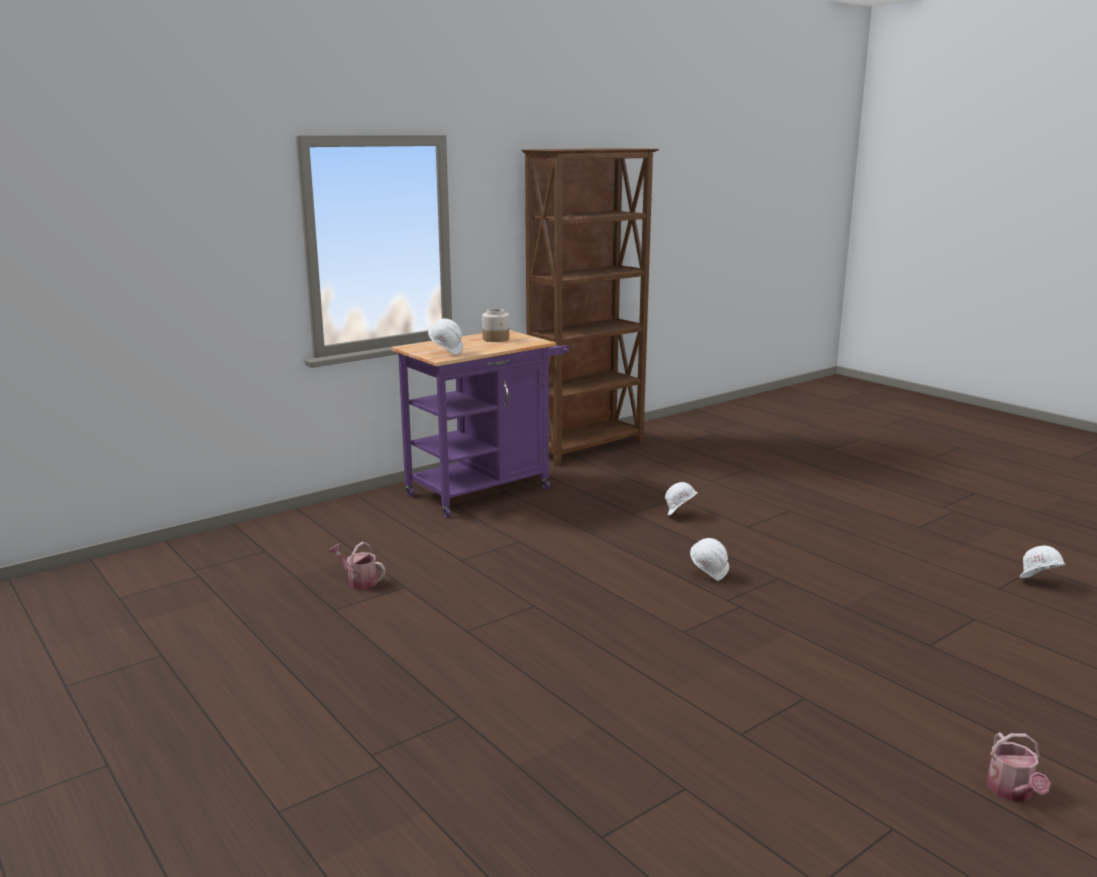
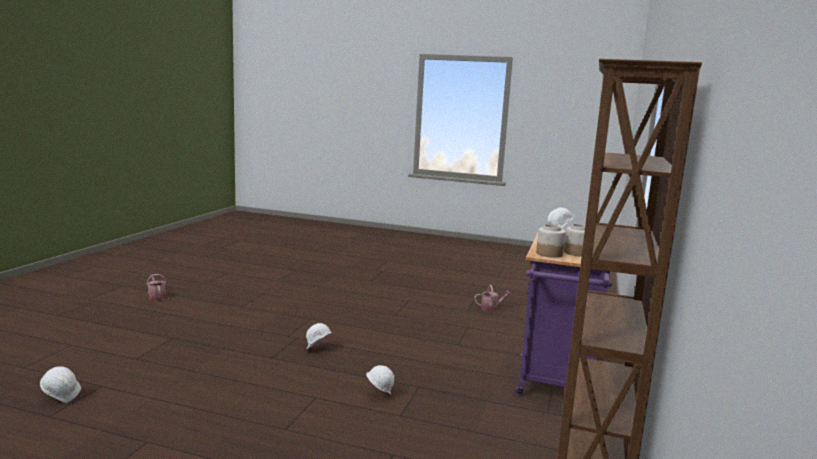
camera: 145 degrees right, 5 degrees down
none -> jar [536,224,566,258]

